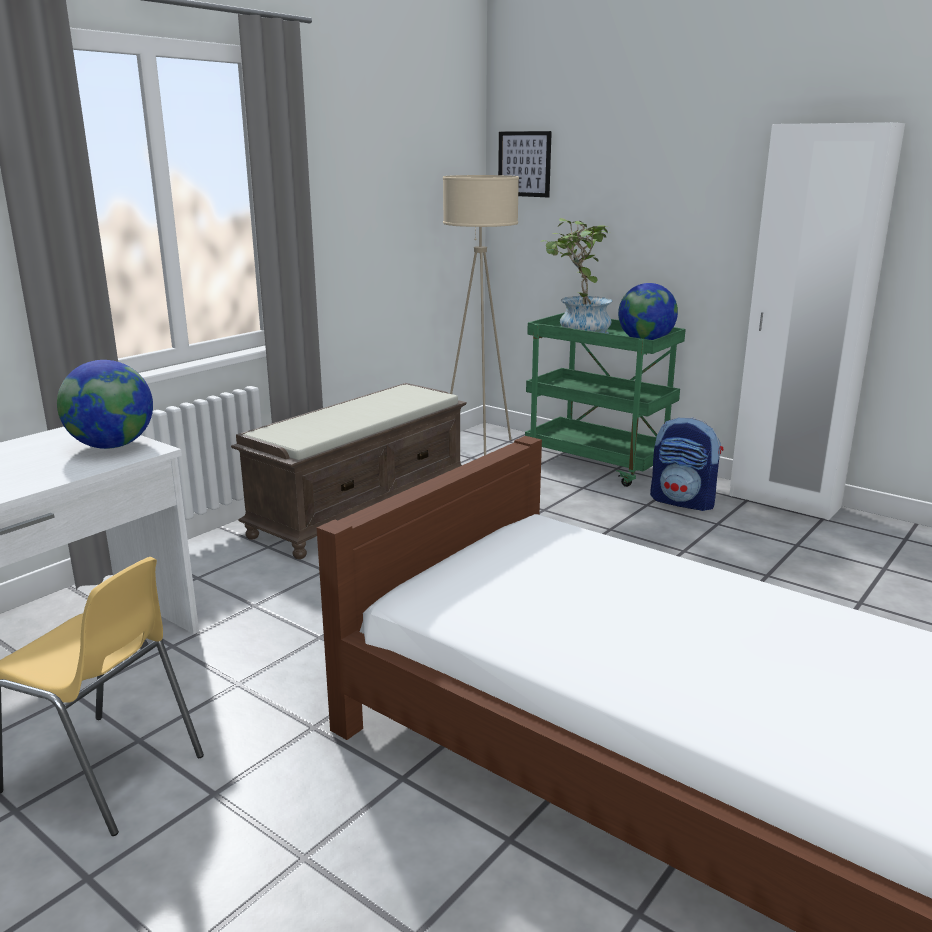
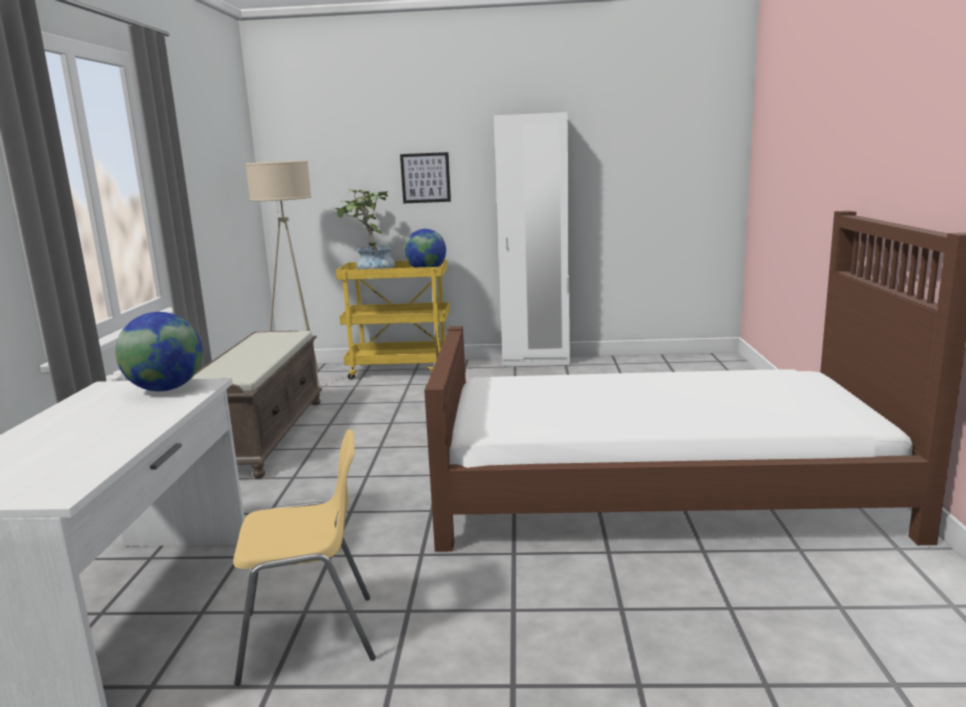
camera: 35 degrees left, 5 degrees down
picture [498,131,552,197] -> picture moved to [400,152,451,203]
green cart [525,313,686,487] -> yellow cart [335,259,450,380]
backpack [650,417,724,511] -> none

